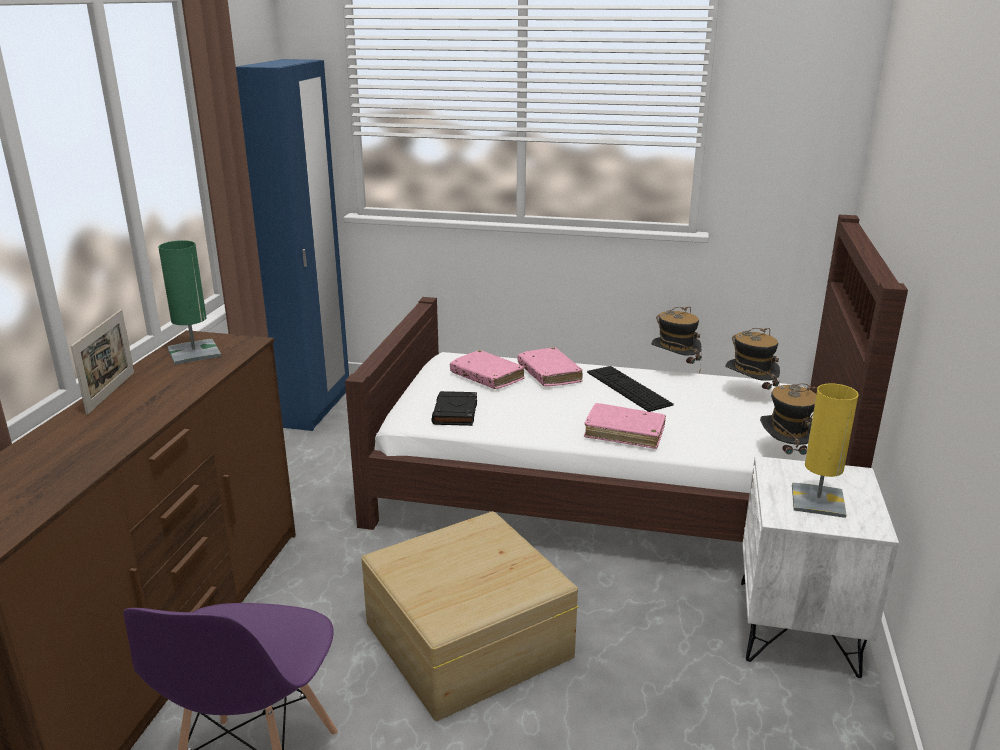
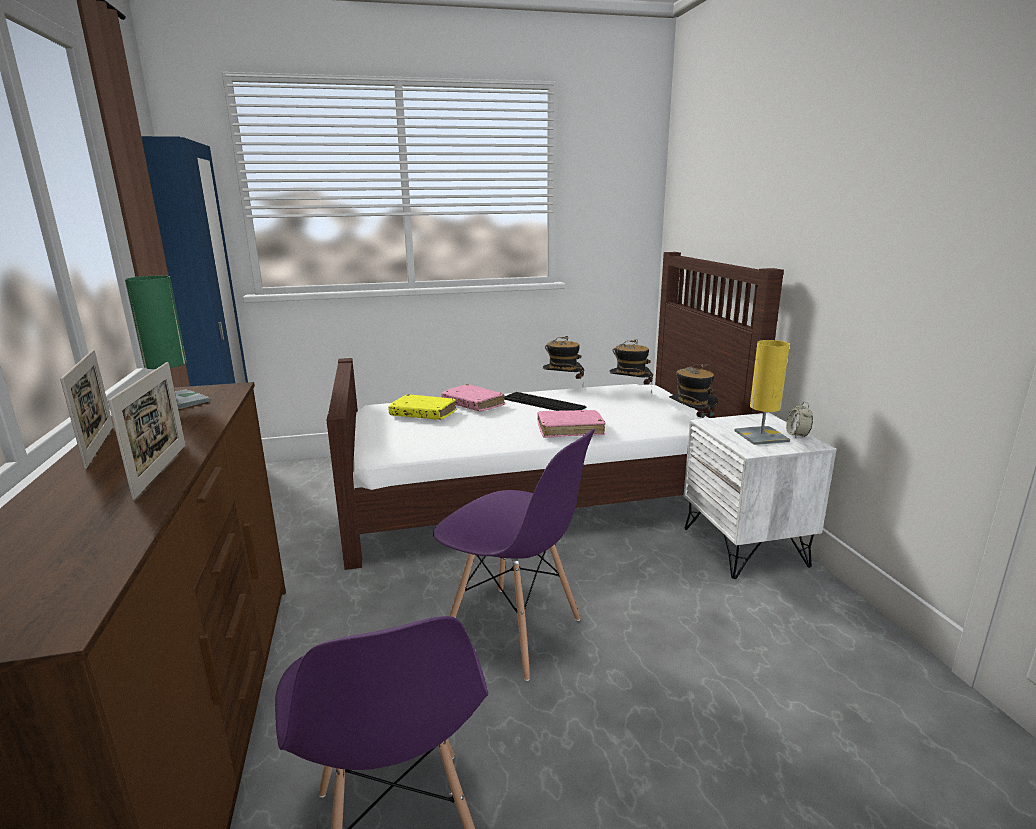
camera: 25 degrees left, 5 degrees down
beige storage box [361,511,579,721] -> purple chair [433,429,595,681]
black book [432,391,477,426] -> none
pink book [450,350,525,389] -> yellow book [388,394,457,420]
none -> picture frame [108,362,186,500]
none -> alarm clock [786,401,813,438]

